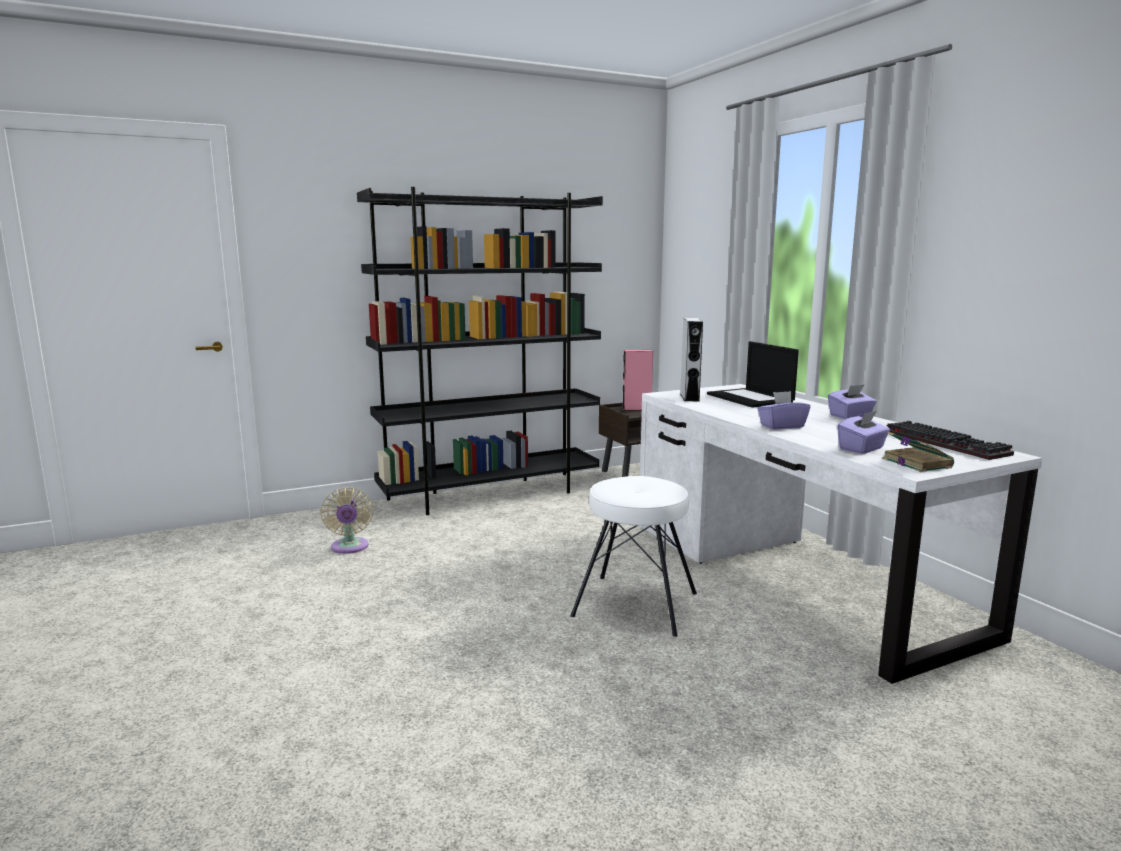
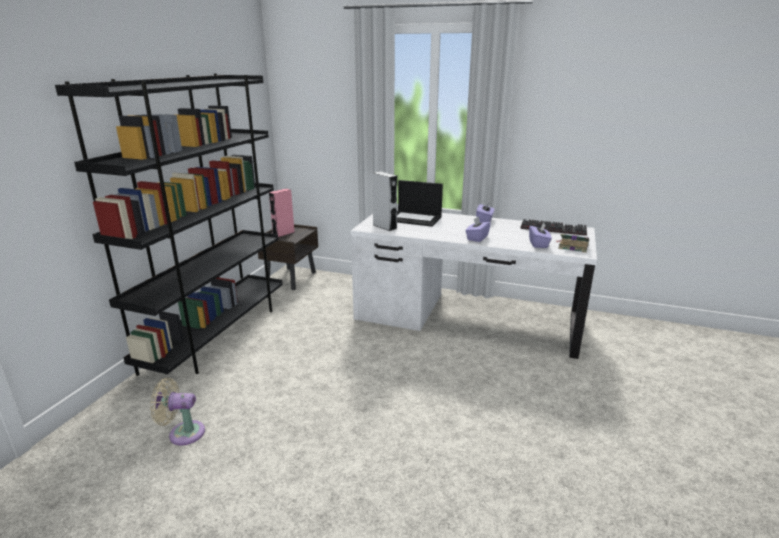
camera: 45 degrees left, 10 degrees up
beige fan [320,487,373,554] -> beige fan turned 150 degrees clockwise [150,378,205,446]
white stool [570,476,697,637] -> none

